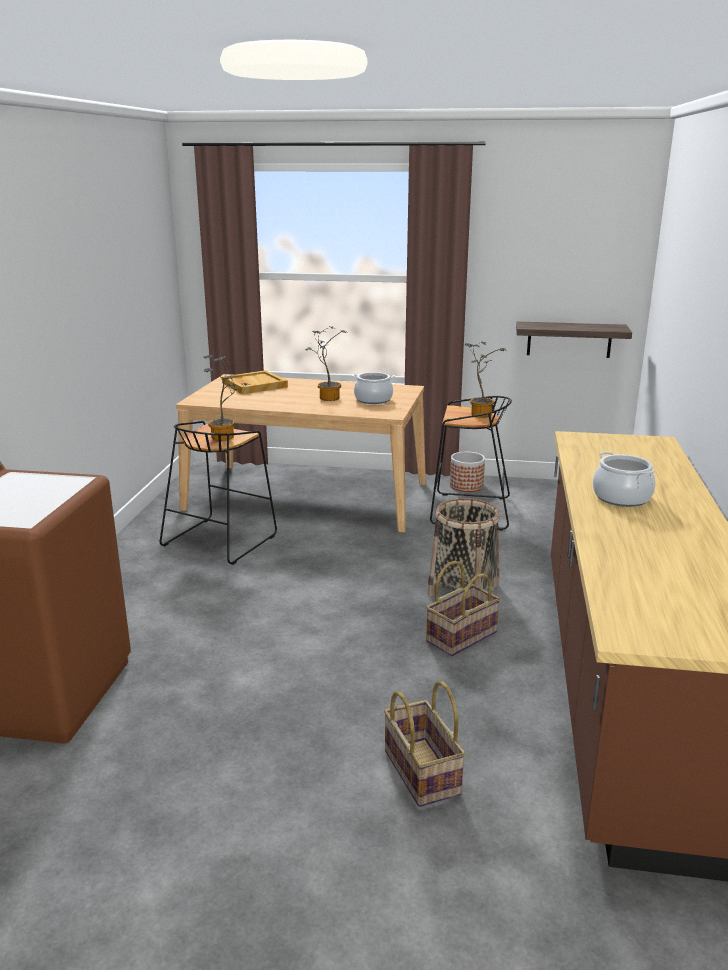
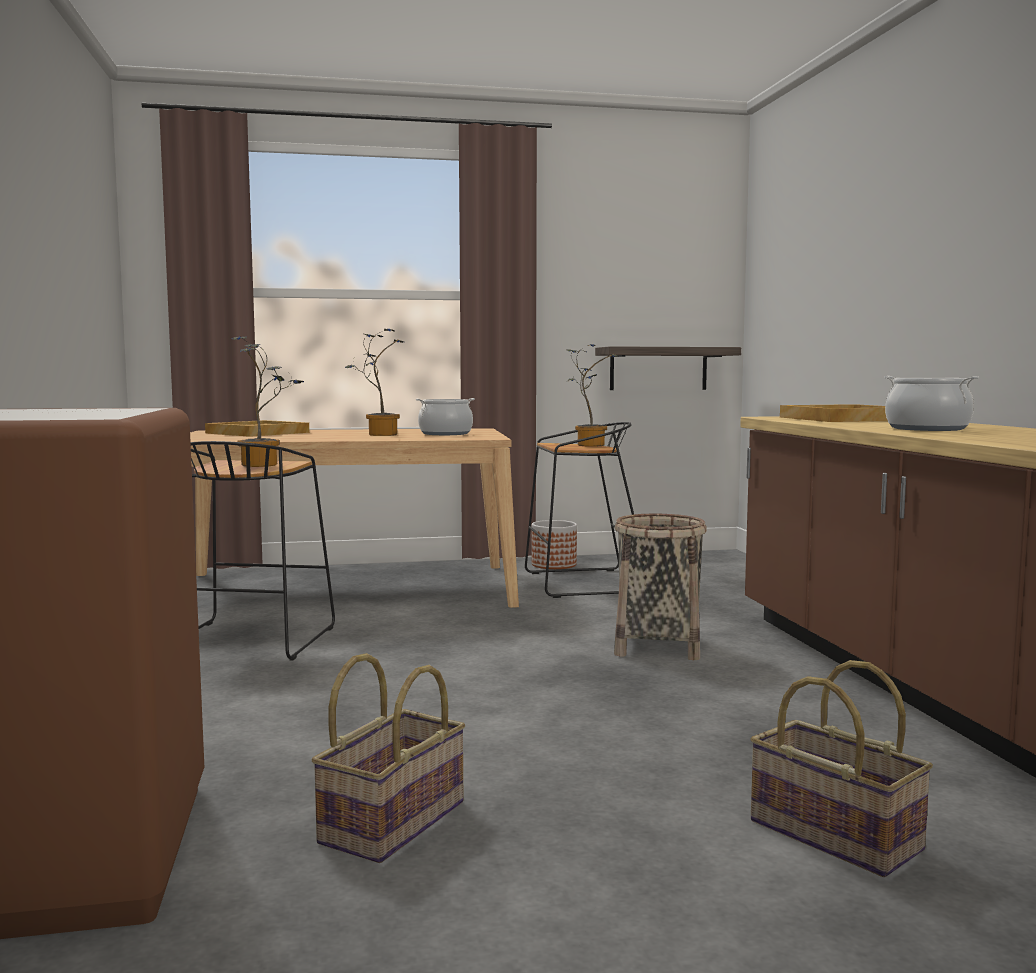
camera: 20 degrees left, 15 degrees down
basket [426,561,500,656] -> basket moved to [312,653,465,863]
none -> beige tray [780,404,888,422]

